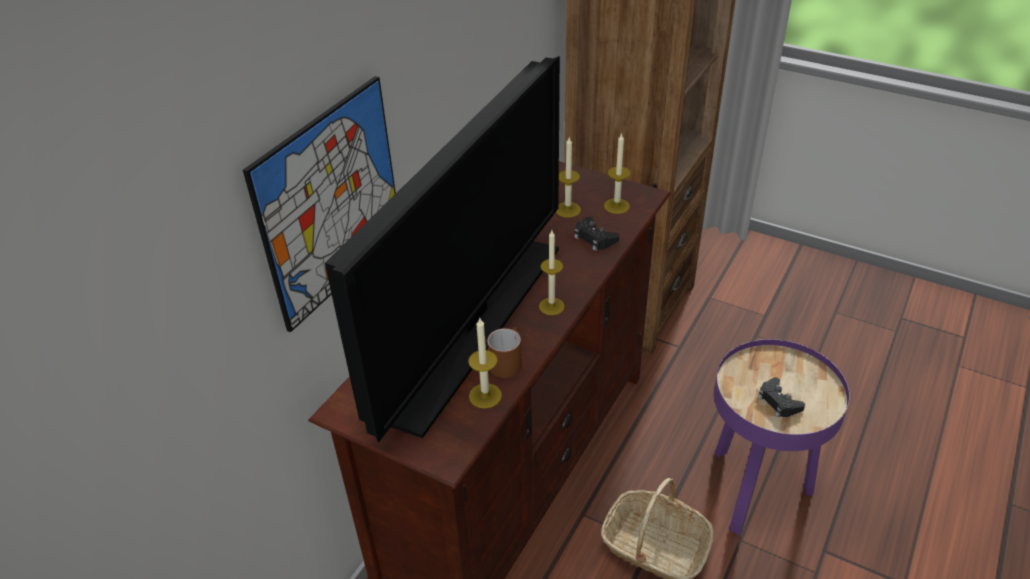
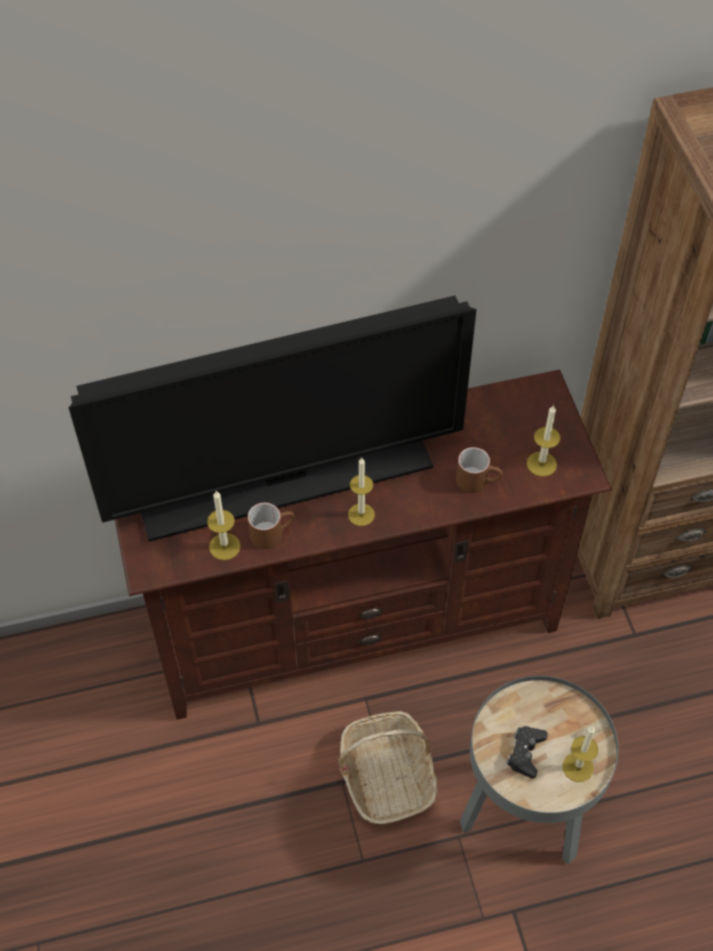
camera: 45 degrees right, 15 degrees up
picture [243,76,396,332] -> none
candle [556,137,581,218] -> candle moved to [562,726,598,782]
black game controller [574,217,619,251] -> brown mug [456,447,503,493]
purple side table [714,339,850,535] -> grey side table [460,676,618,865]

